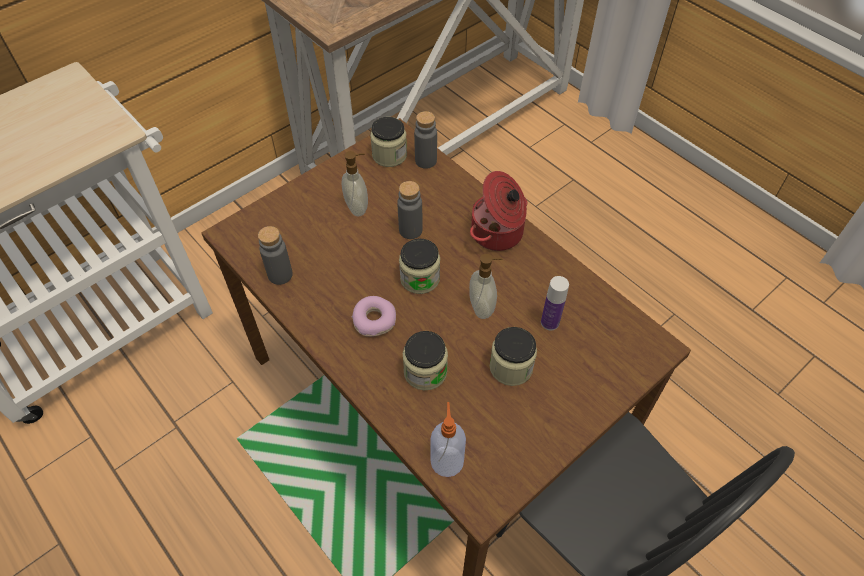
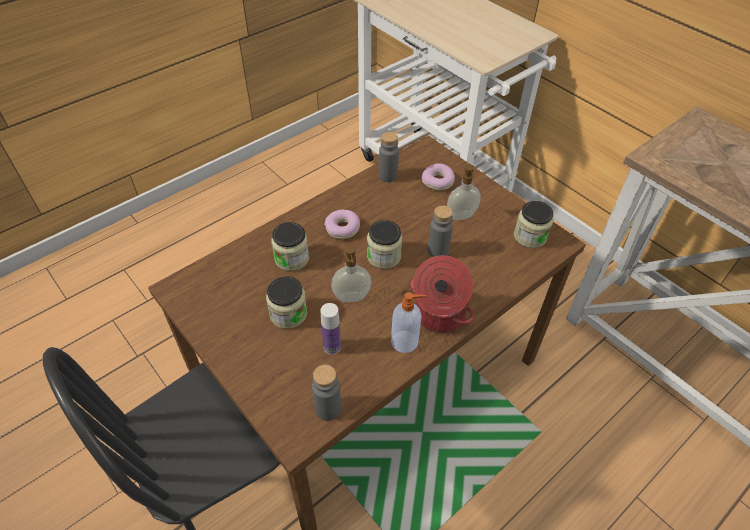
camera: 90 degrees right, 5 degrees down
grey bottle [414,111,437,169] -> grey bottle moved to [312,365,341,421]
soap dispenser [430,402,466,477] -> soap dispenser moved to [391,292,427,353]
none -> donut [422,163,455,190]

